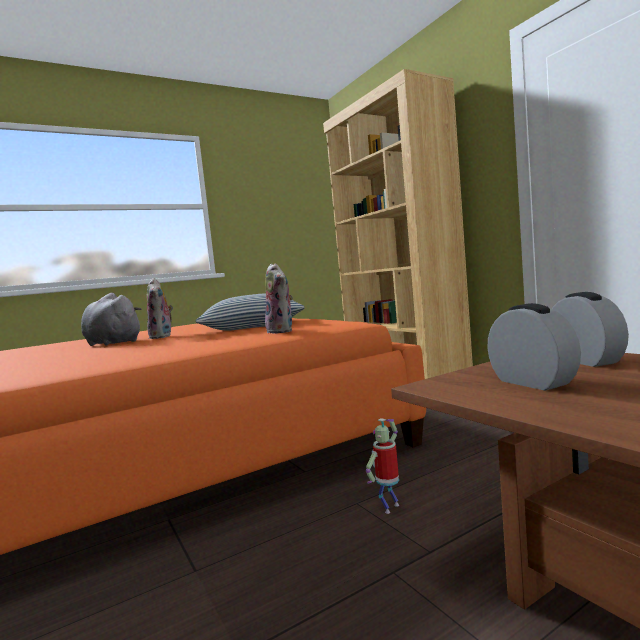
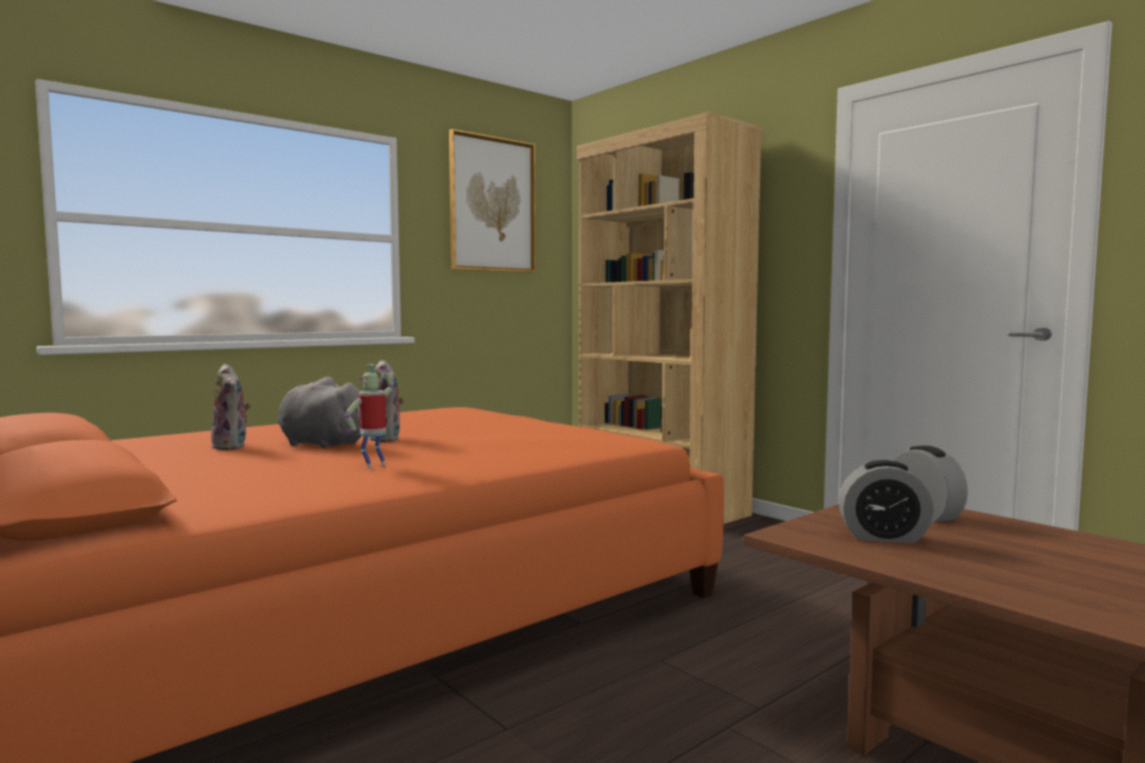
camera: 10 degrees left, 0 degrees up
pillow [196,294,304,331] -> none
plush toy [265,263,293,334] -> plush toy moved to [211,364,251,450]
toy robot [366,418,399,514] -> toy robot moved to [345,364,394,468]
alarm clock [488,303,581,391] -> alarm clock turned 135 degrees clockwise [839,460,934,543]
none -> picture [449,129,536,273]

